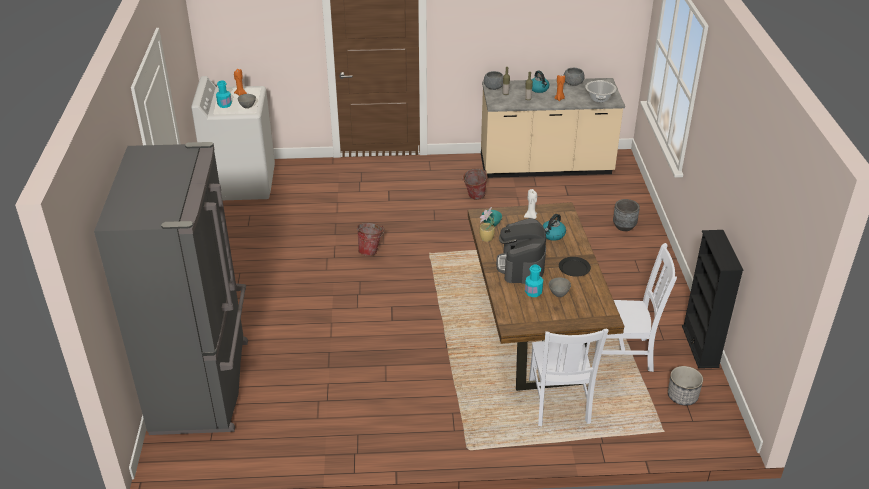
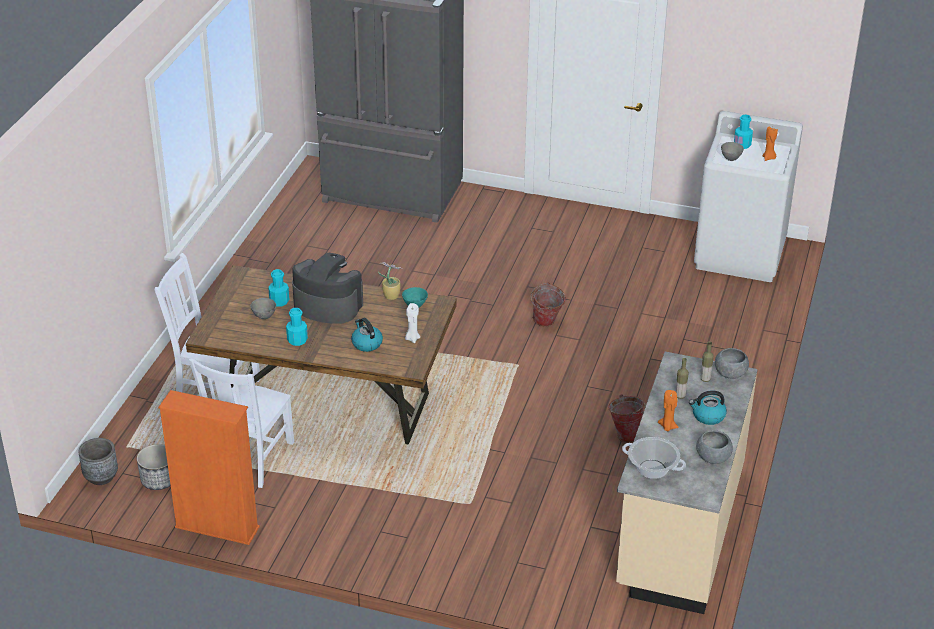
camera: 110 degrees right, 0 degrees up
black plate [559,257,591,277] -> turquoise bottle [286,308,308,346]
grey planter [613,199,640,231] -> grey planter moved to [78,438,118,485]
black bookcase [682,230,744,369] -> orange bookcase [158,390,260,545]

